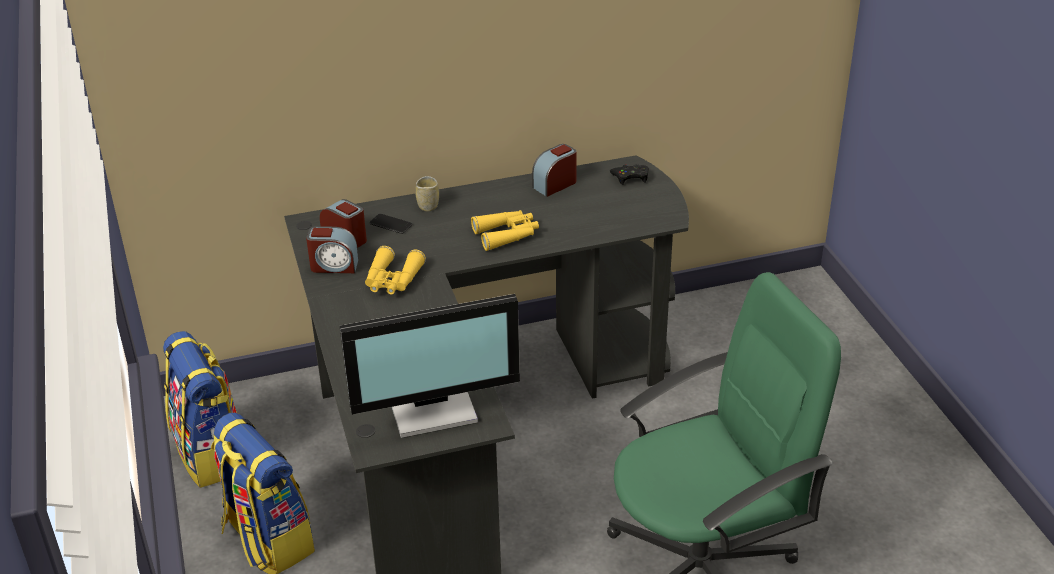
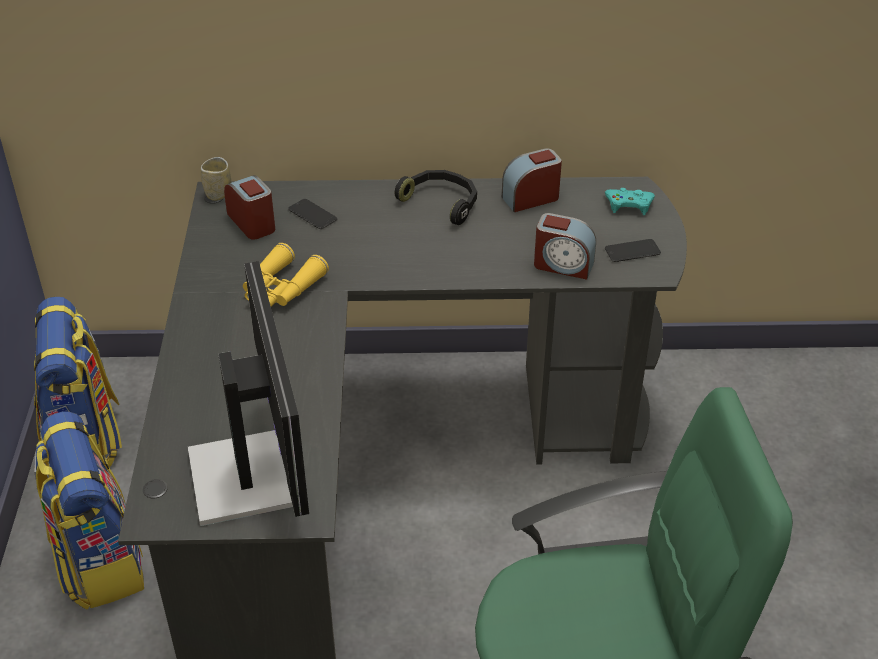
camera: 15 degrees right, 5 degrees up
alarm clock [306,226,359,273] -> alarm clock moved to [534,213,596,280]
monitor [340,294,520,438] -> monitor turned 105 degrees counterclockwise [188,261,309,526]
cup [415,176,439,212] -> cup moved to [201,157,231,201]
yellow binoculars [471,210,539,251] -> none
black game controller [610,164,649,185] -> turquoise game controller [605,188,655,215]
none -> black headphones [395,170,477,225]
none -> phone [605,239,661,262]

